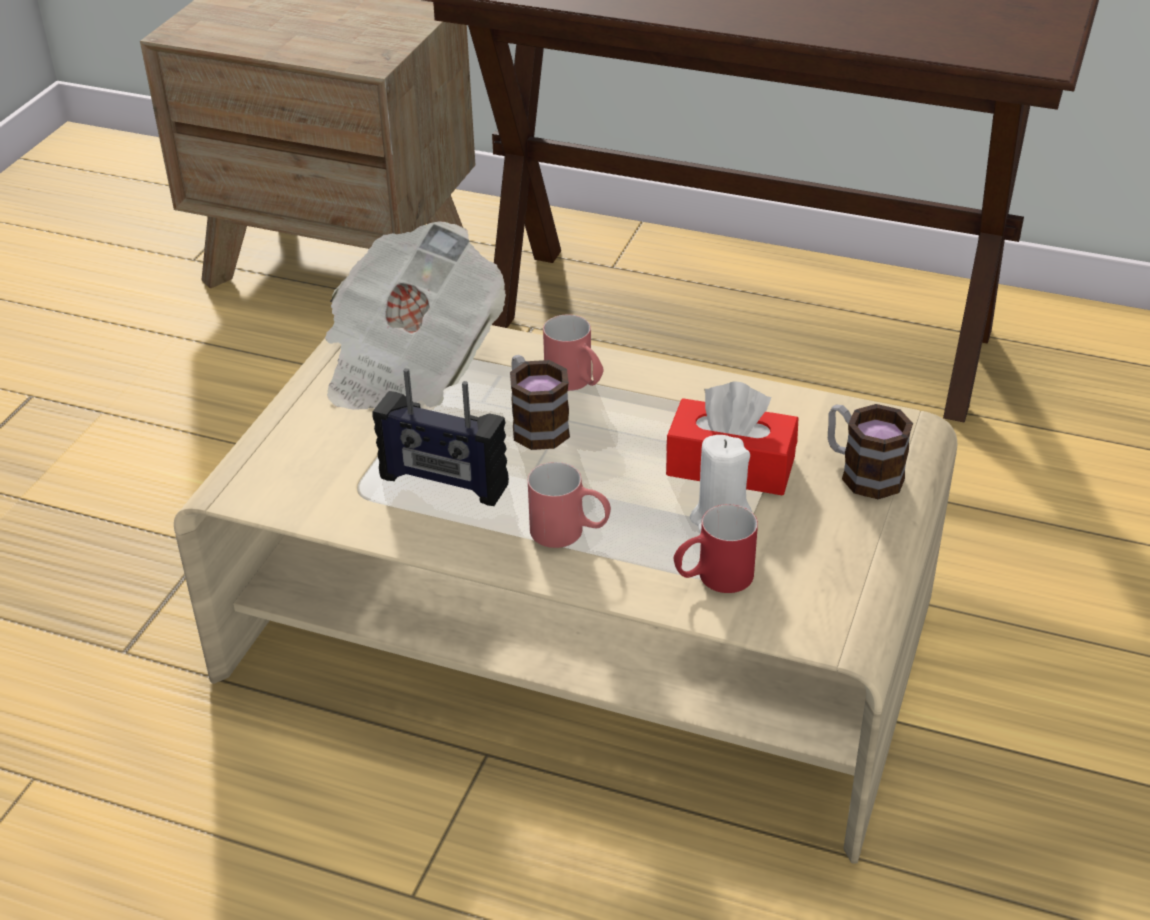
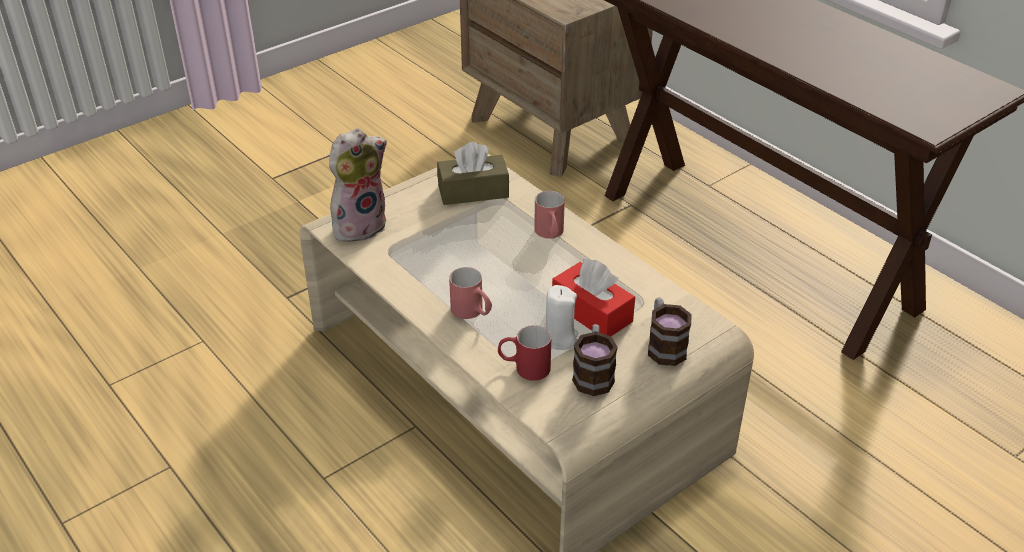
camera: 30 degrees right, 0 degrees up
newspaper [325,221,506,410] -> brown tissue box [437,142,509,205]
radio [373,368,509,506] -> none
mug [510,355,570,450] -> mug moved to [572,324,618,396]
none -> plush toy [329,128,387,244]

